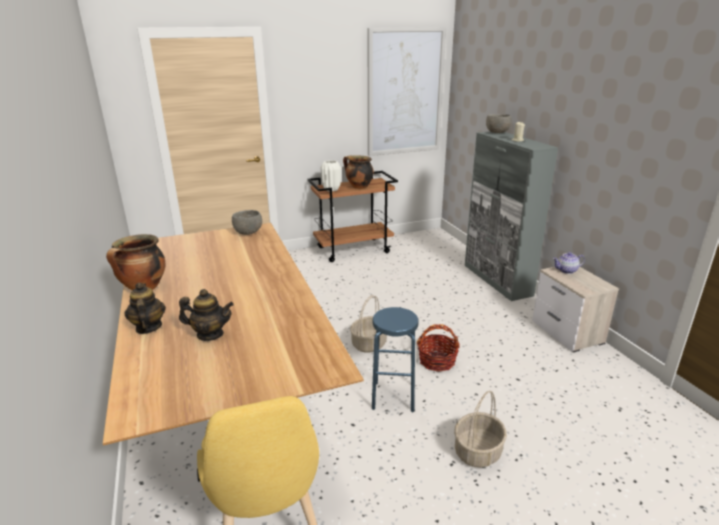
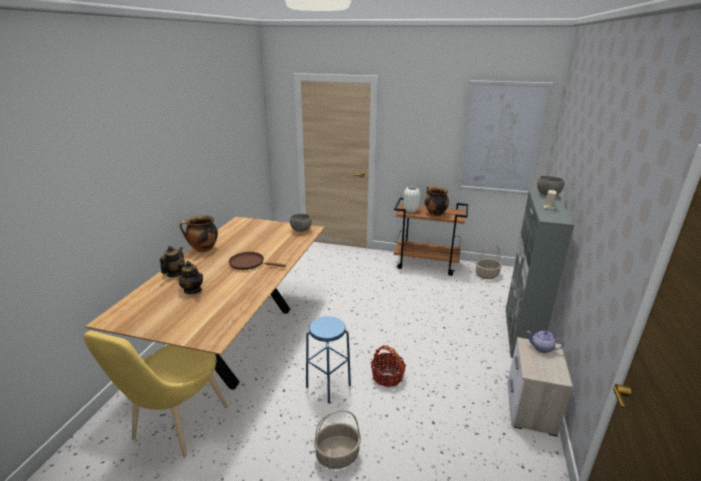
camera: 35 degrees right, 0 degrees up
basket [350,295,387,353] -> basket moved to [476,244,502,279]
none -> brown frying pan [229,252,286,270]

